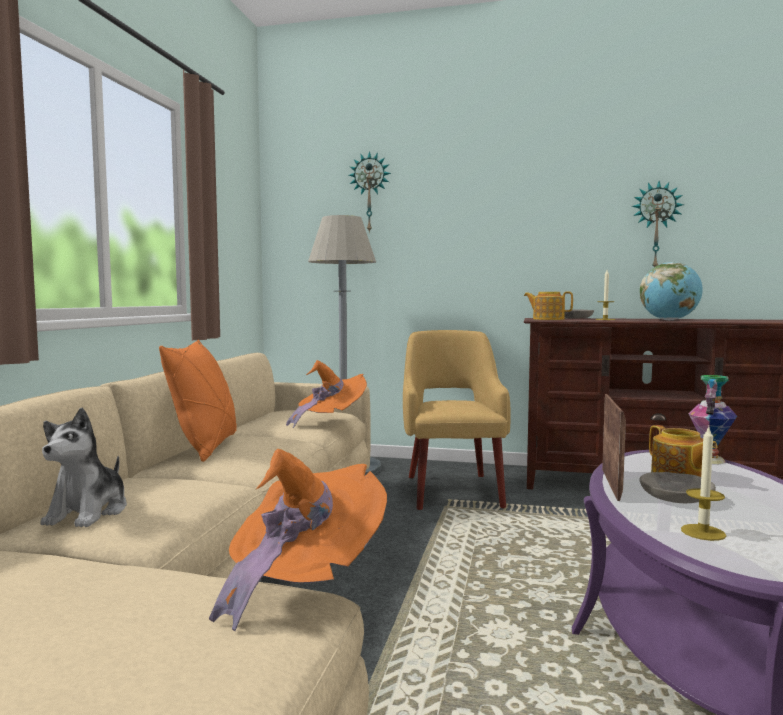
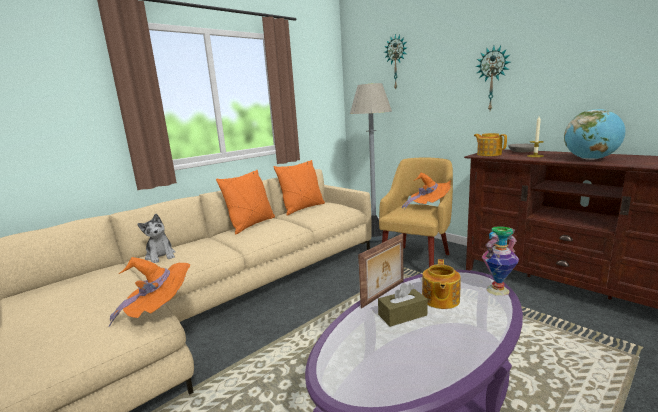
camera: 35 degrees right, 10 degrees up
plush toy [40,408,127,527] -> plush toy turned 75 degrees counterclockwise [138,214,176,263]
orange hat [286,360,367,428] -> orange hat moved to [402,172,451,210]
wall clock [632,181,684,267] -> wall clock moved to [475,46,510,110]
grey bowl [639,472,716,503] -> brown tissue box [378,282,428,327]
candle [681,427,726,541] -> none
none -> orange pillow [274,160,325,215]

